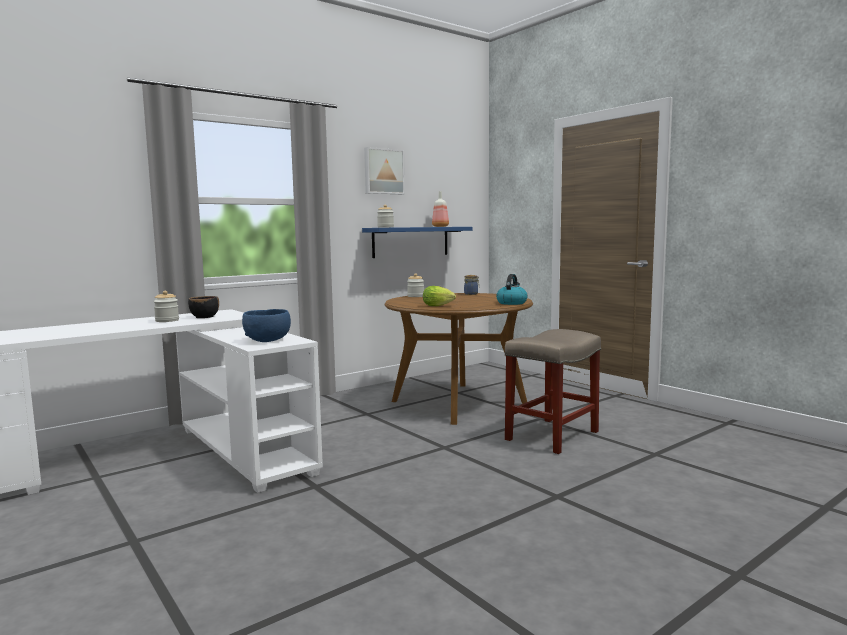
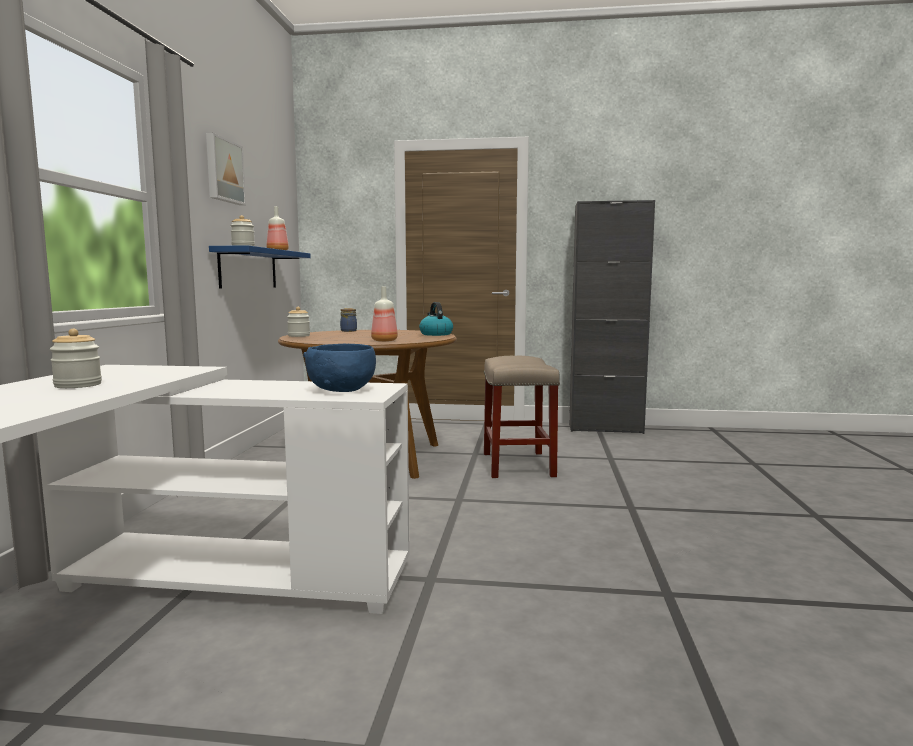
camera: 45 degrees left, 0 degrees up
black bowl [188,296,219,318] -> none
lettuce [423,286,456,306] -> bottle [371,287,398,342]
none -> black cabinet [569,200,655,434]

